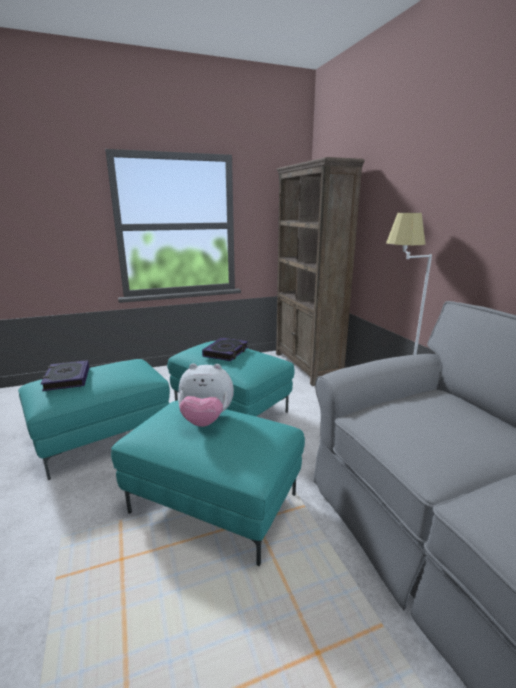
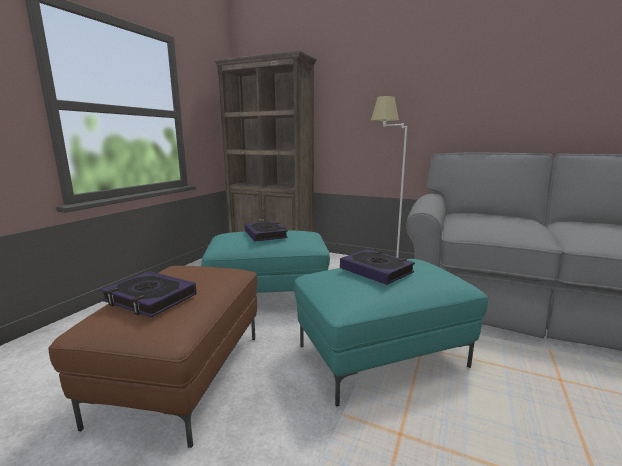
camera: 45 degrees left, 5 degrees down
turquoise ottoman [18,359,170,480] -> brown ottoman [48,266,257,448]
plush toy [178,363,234,427] -> book [340,249,415,285]

